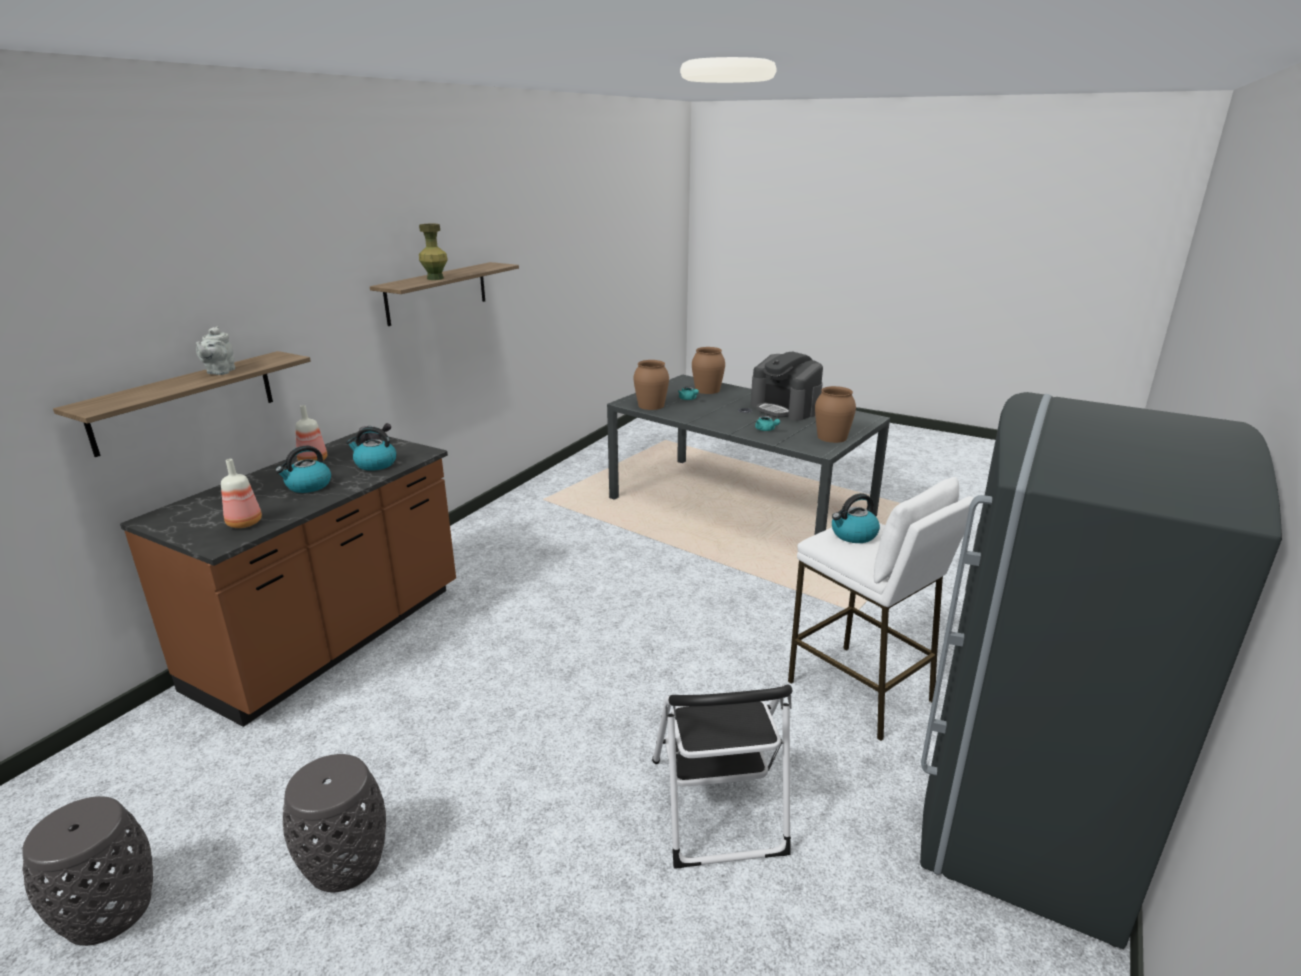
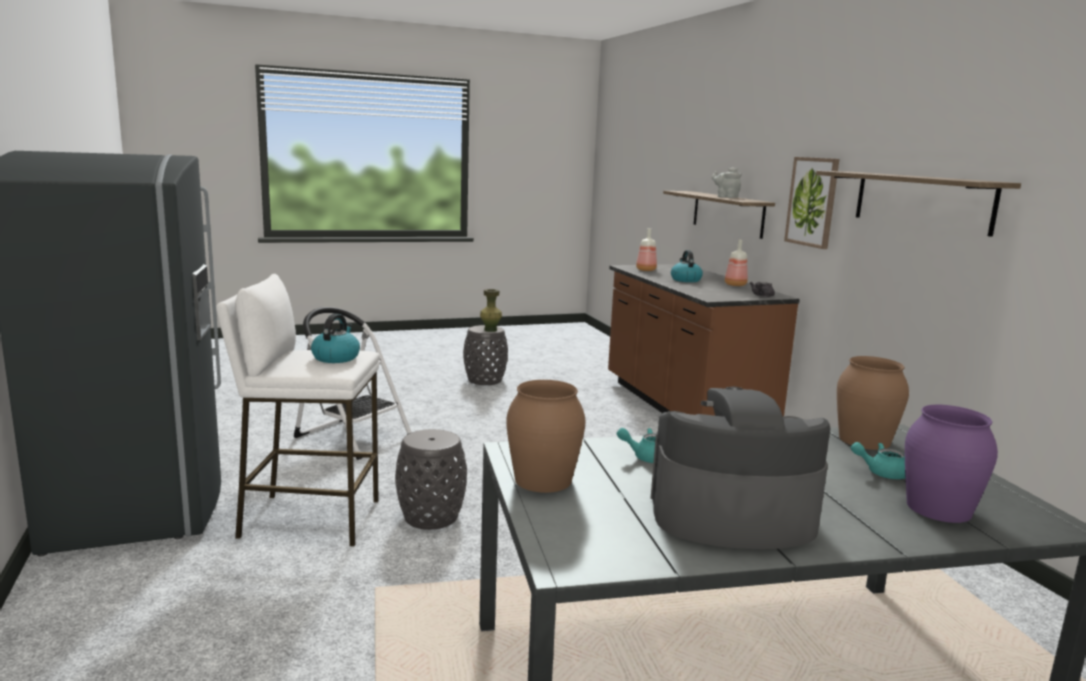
camera: 130 degrees right, 10 degrees down
grey stool [22,796,153,946] -> grey stool moved to [395,429,467,530]
kettle [346,427,396,471] -> none
green vase [419,224,448,280] -> green vase moved to [480,289,502,332]
brown vase [692,347,725,394] -> purple vase [905,405,998,523]
none -> picture [784,157,839,249]

